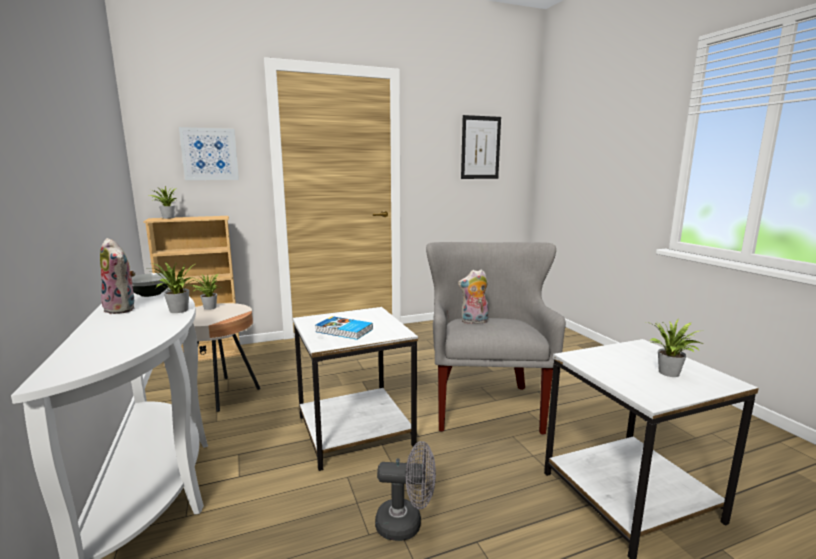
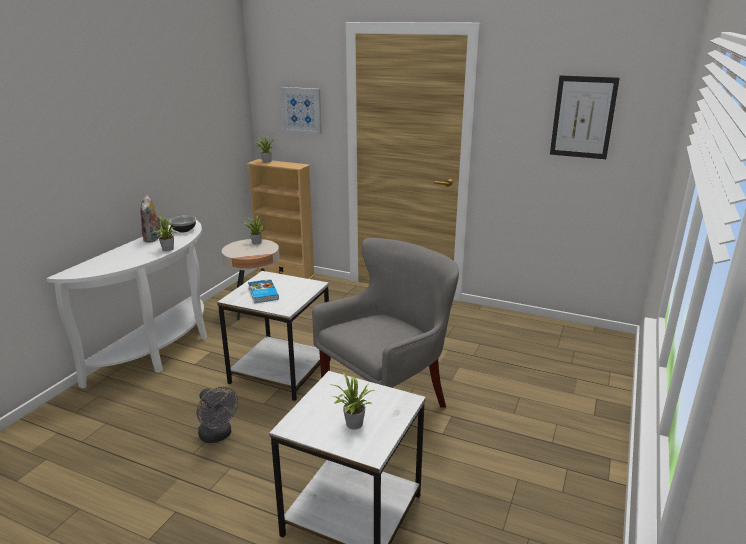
camera: 45 degrees right, 10 degrees up
plush toy [458,269,489,324] -> none

